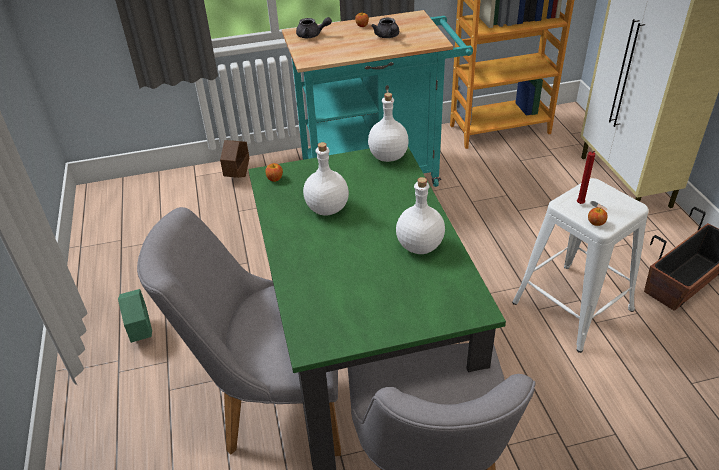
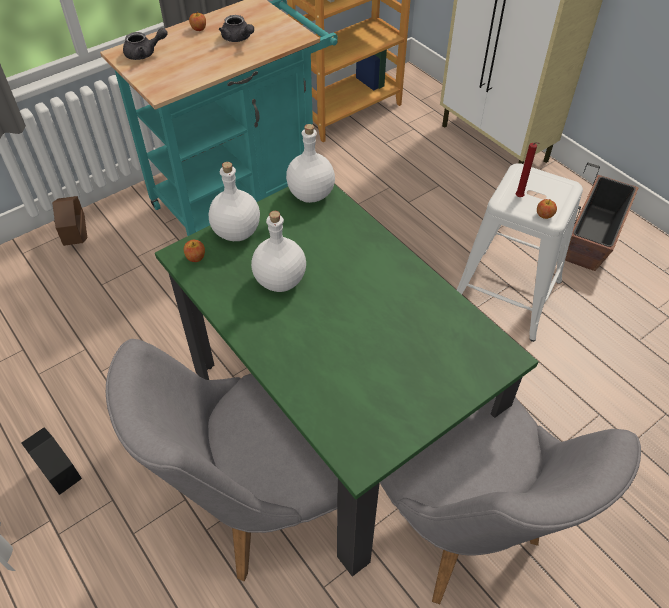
camera: 25 degrees left, 10 degrees up
green planter [118,289,152,343] -> black planter [21,428,82,495]
white bottle [396,177,445,254] -> white bottle moved to [209,162,260,241]

